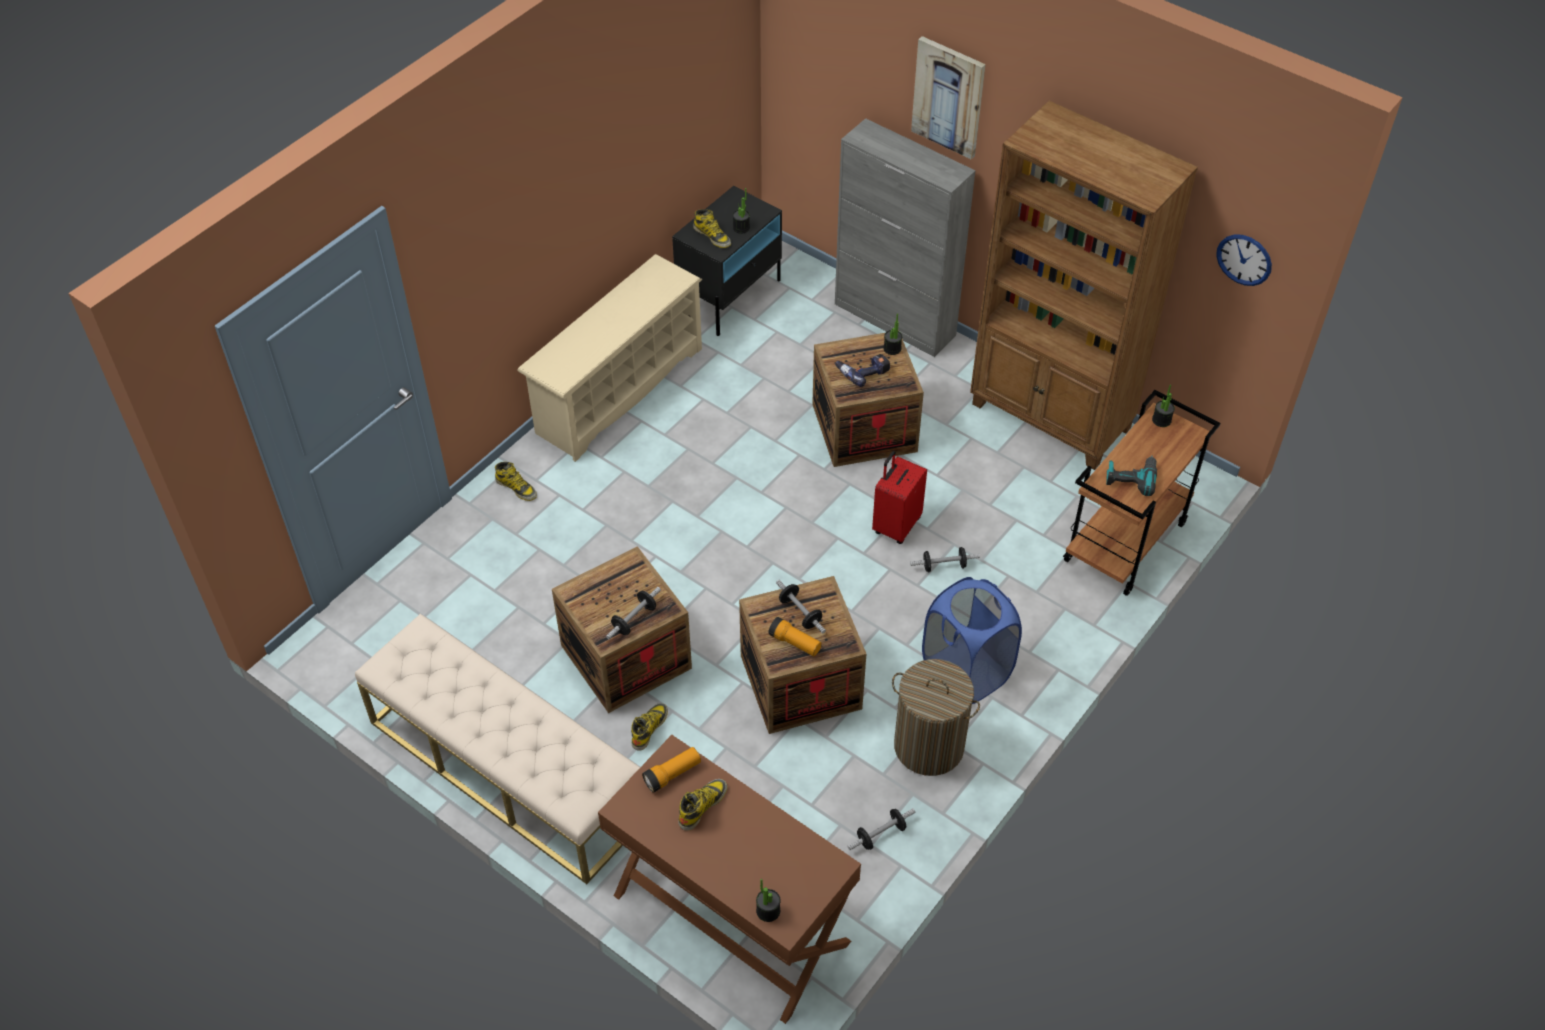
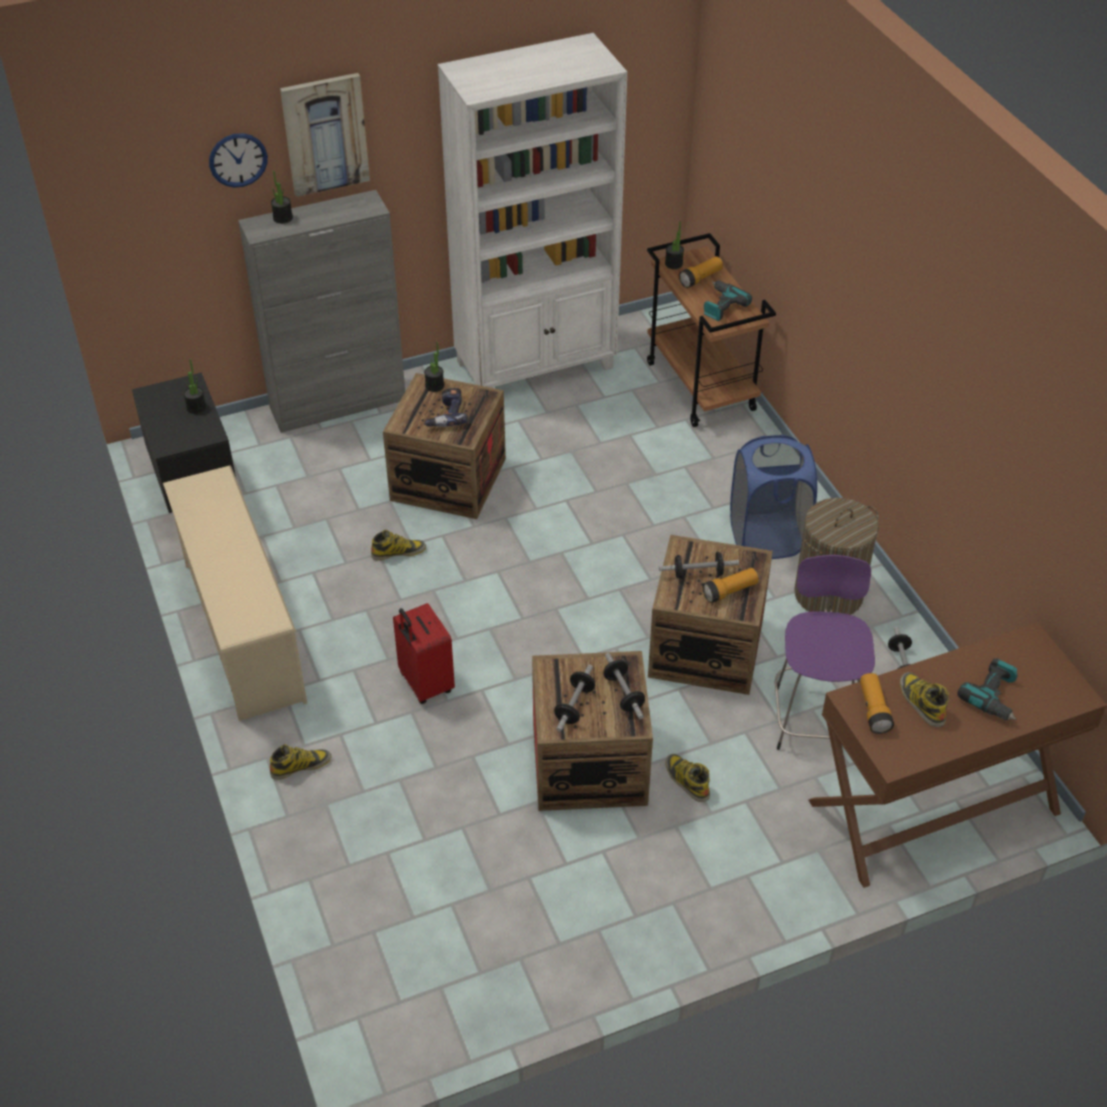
camera: 60 degrees left, 5 degrees down
beige bench [355,614,640,884] -> none
boot [693,209,731,248] -> boot moved to [371,530,426,561]
potted plant [756,879,781,922] -> potted plant moved to [271,171,293,224]
red suitcase [872,451,927,544] -> red suitcase moved to [393,603,455,704]
dumbbell [910,547,980,572] -> dumbbell moved to [554,665,595,732]
brown bookcase [970,101,1198,470] -> white bookcase [438,33,627,388]
wall clock [1216,235,1272,286] -> wall clock moved to [209,133,268,187]
none -> flashlight [679,256,723,288]
none -> purple stool [775,555,875,750]
none -> power drill [958,658,1017,721]

